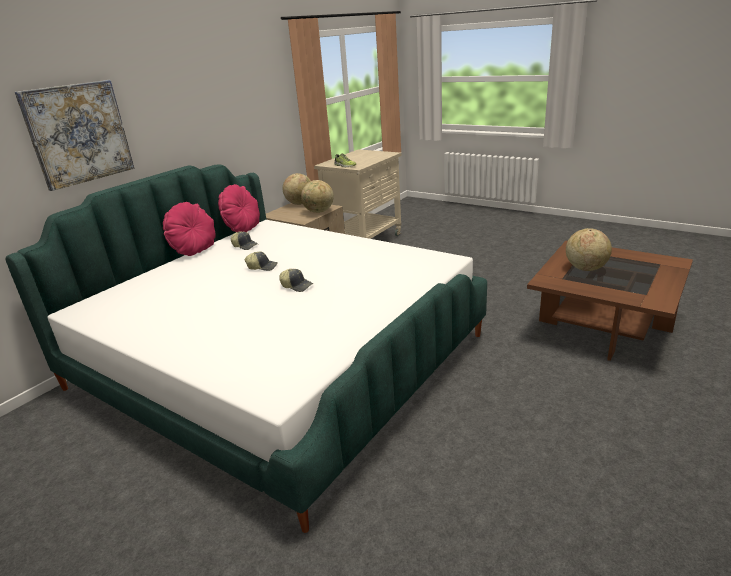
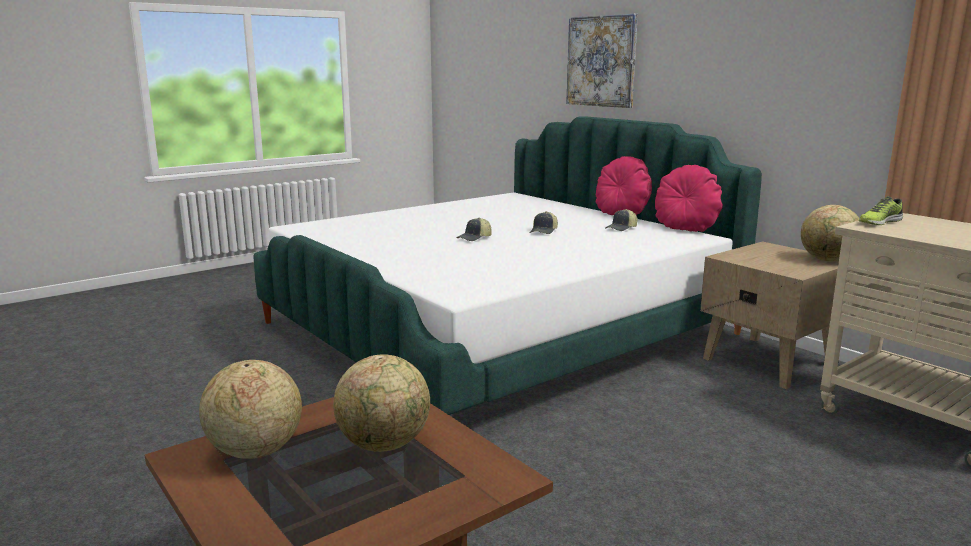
camera: 105 degrees right, 10 degrees down
globe [301,180,334,213] -> globe moved to [199,360,302,459]

